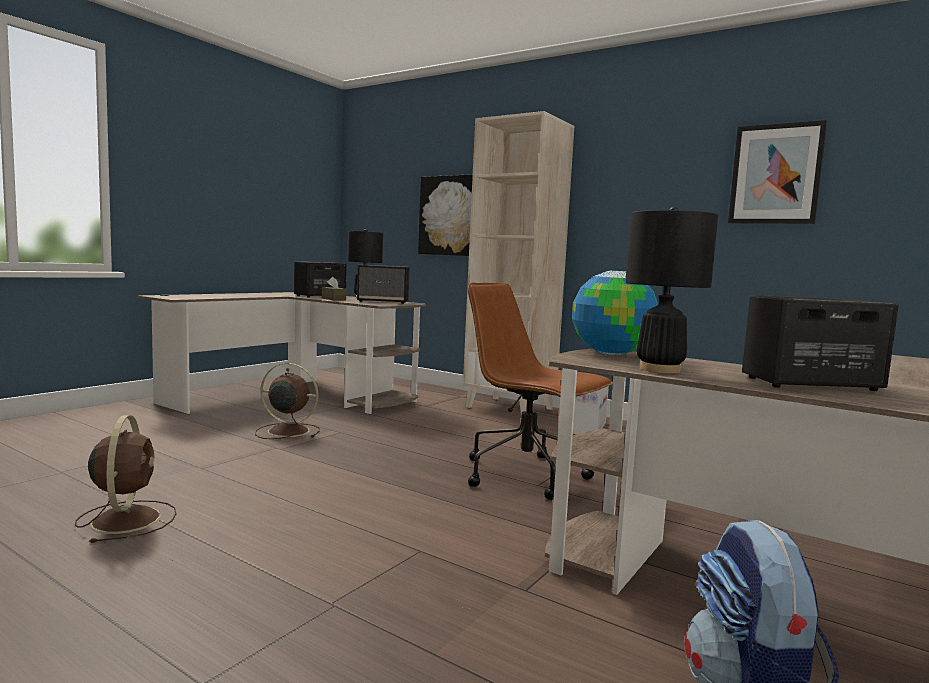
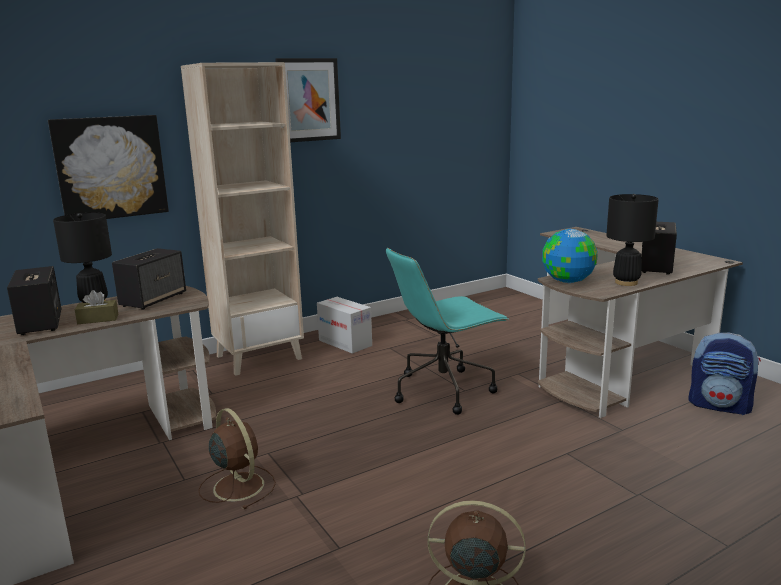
camera: 65 degrees left, 10 degrees up
brown fan [255,363,320,439] -> brown fan turned 105 degrees clockwise [199,408,276,509]
brown office chair [468,283,613,500] -> turquoise office chair [386,247,509,415]
picture [728,120,827,224] -> picture moved to [275,58,341,142]

